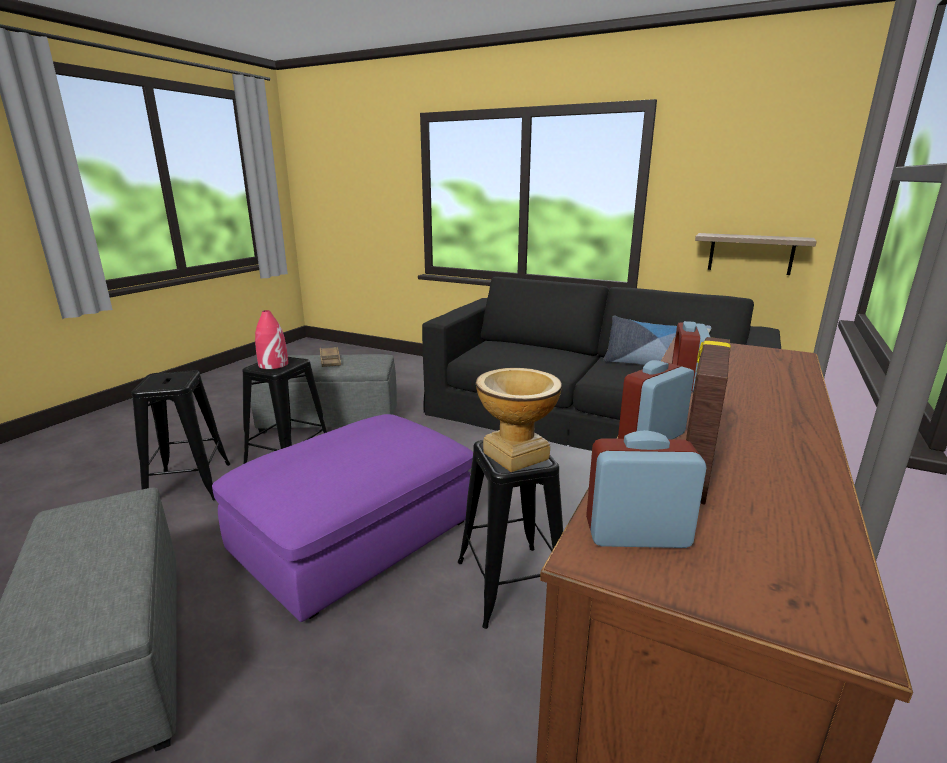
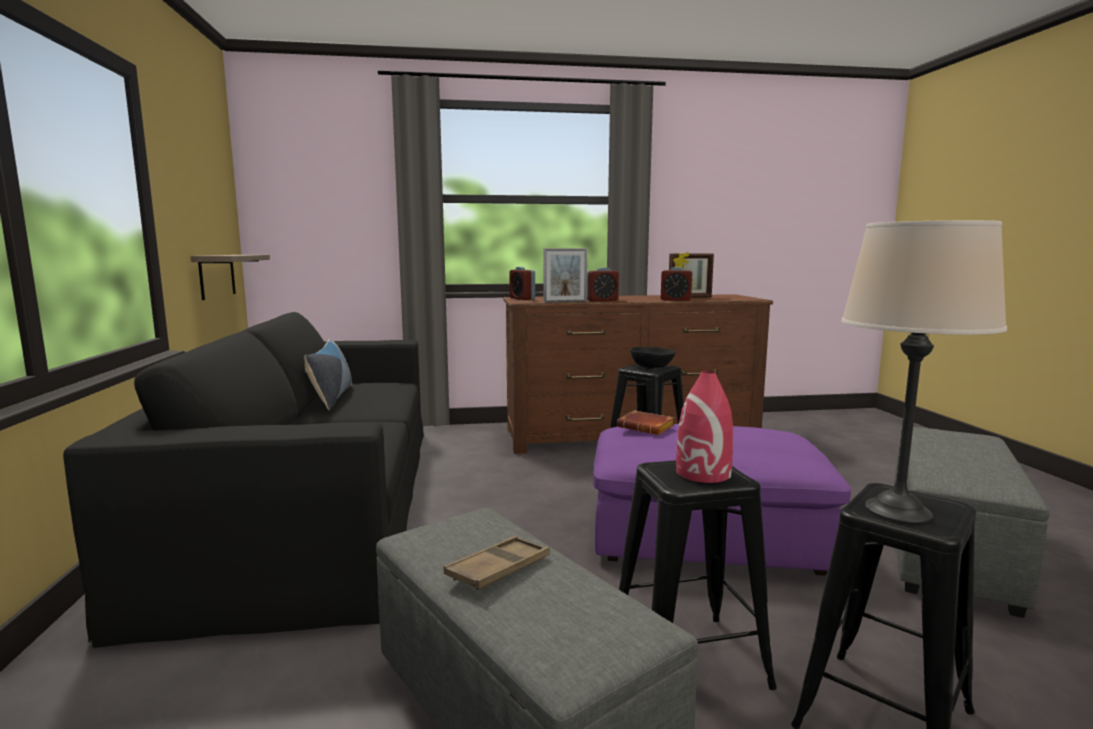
camera: 125 degrees left, 10 degrees down
vase [476,368,562,472] -> black bowl [630,347,676,368]
alarm clock [586,430,707,548] -> alarm clock moved to [509,267,535,300]
none -> picture frame [543,248,587,303]
none -> brown book [617,410,674,435]
none -> beige table lamp [841,220,1007,524]

